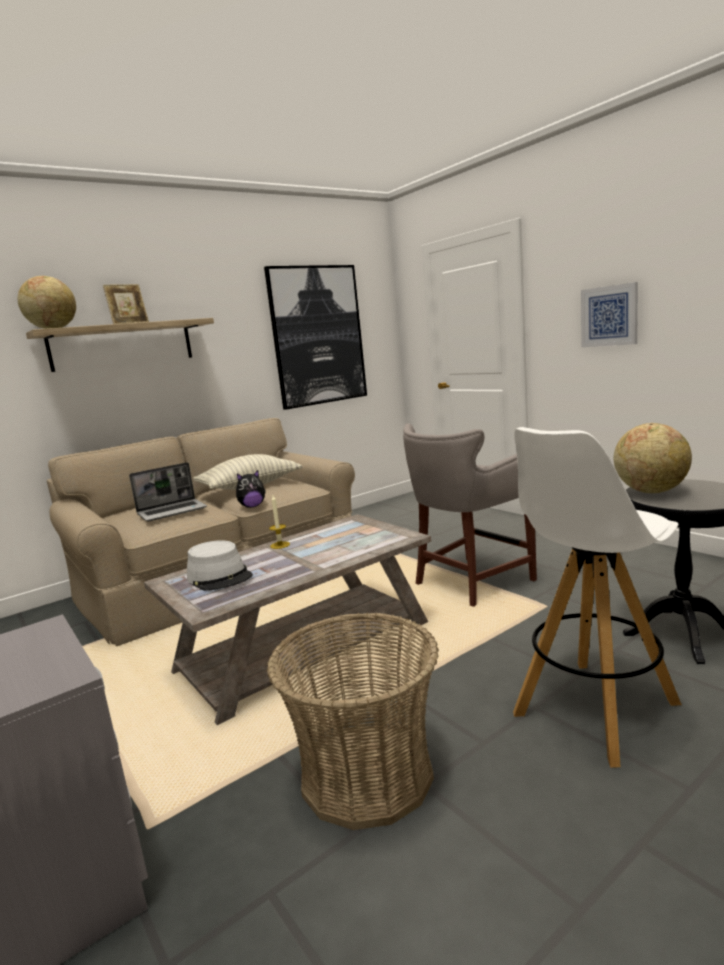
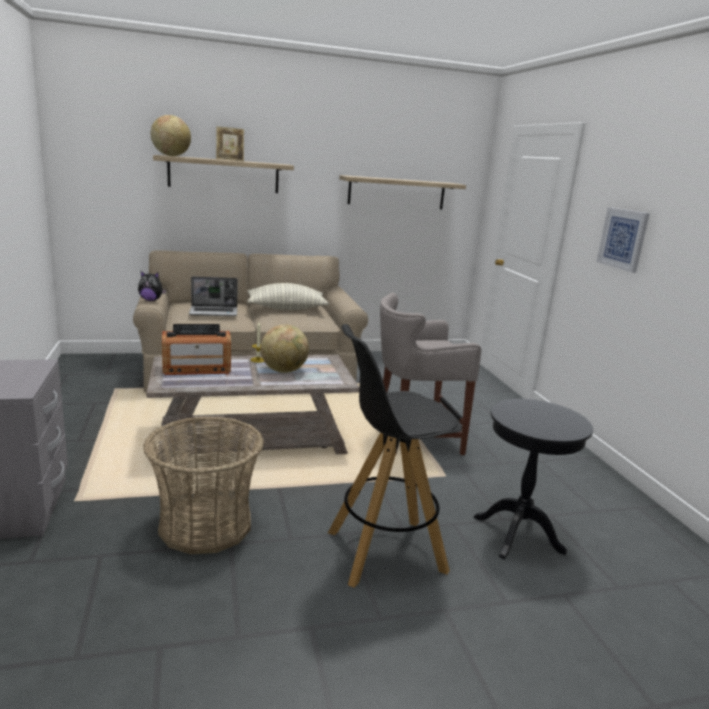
camera: 20 degrees right, 5 degrees up
grey hat [187,540,253,591] -> radio [162,324,231,375]
plush toy [236,470,266,508] -> plush toy moved to [138,271,166,301]
picture [264,265,367,410] -> shelf [339,175,466,209]
white stool [513,427,682,768] -> black stool [328,324,462,587]
globe [613,423,692,493] -> globe moved to [261,324,309,373]

